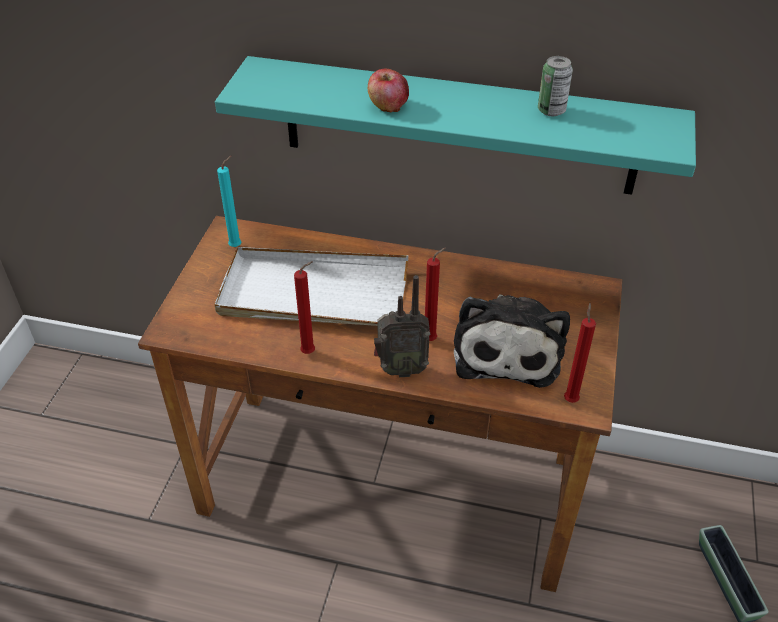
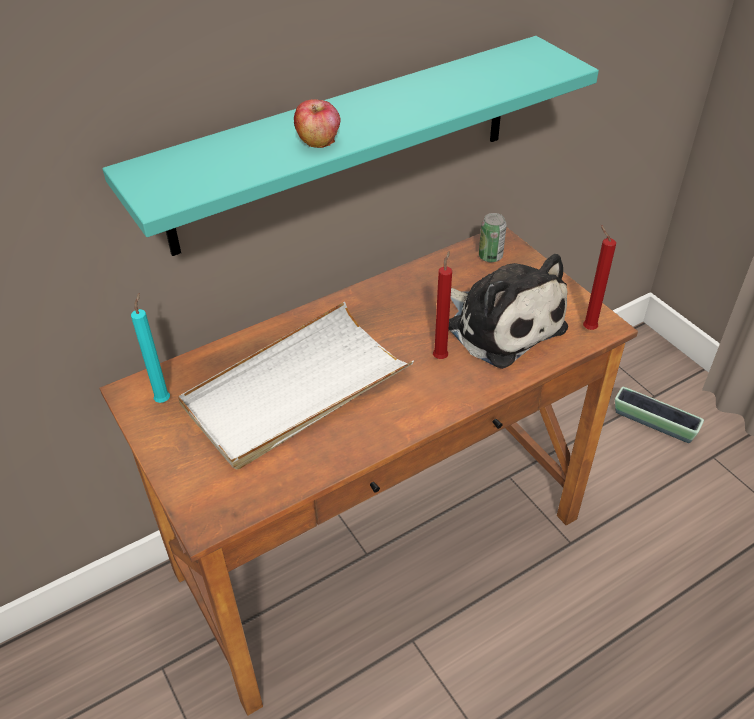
camera: 45 degrees left, 0 degrees up
red candle [294,261,315,354] -> none
radio [374,275,430,377] -> none
can [538,56,573,116] -> can moved to [479,213,507,262]

